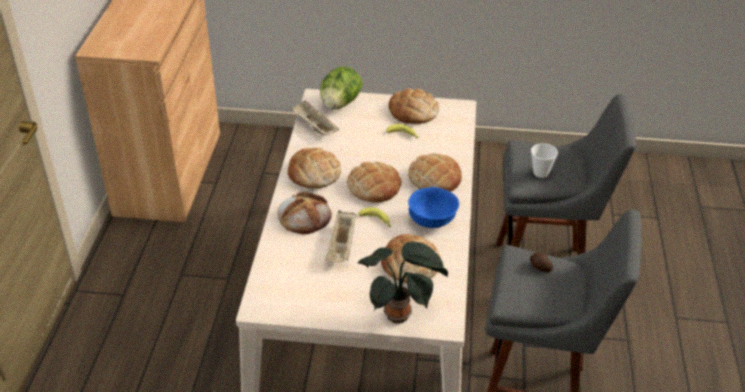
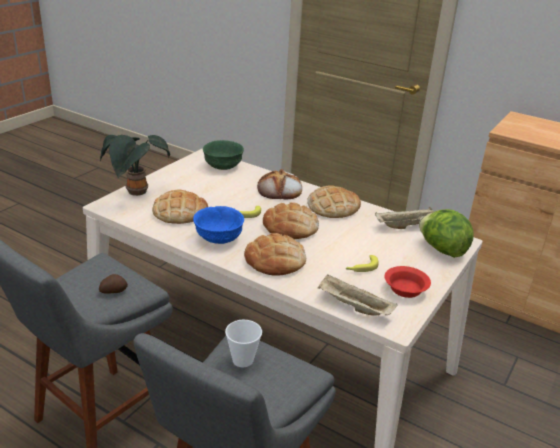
camera: 115 degrees right, 10 degrees down
beige tray [325,210,356,262] -> beige tray moved to [318,274,397,316]
bread [388,88,439,124] -> red bowl [384,266,431,298]
none -> green bowl [203,140,244,170]

